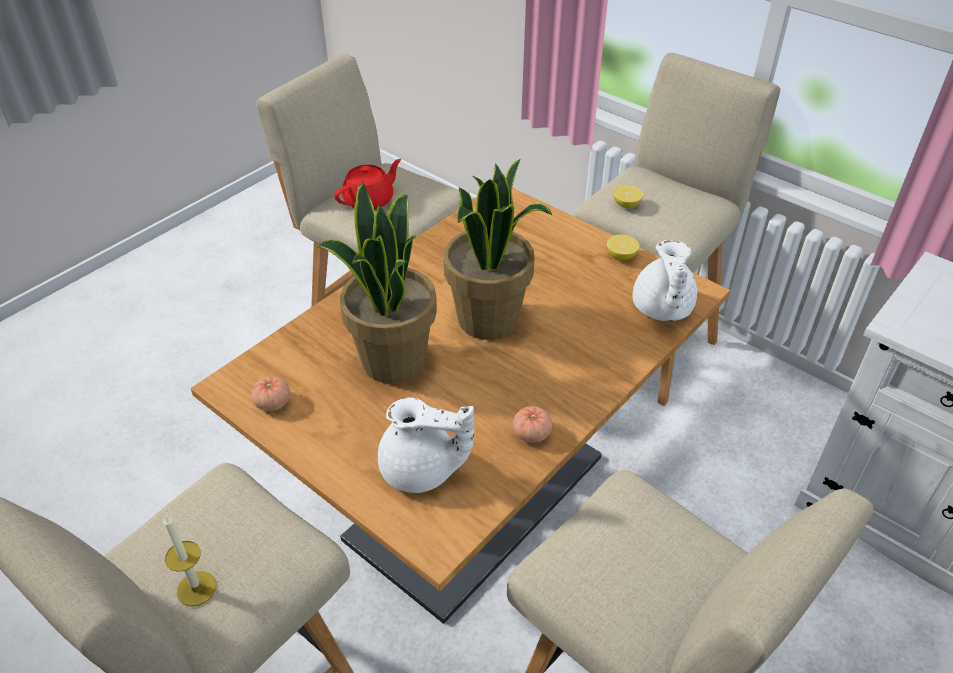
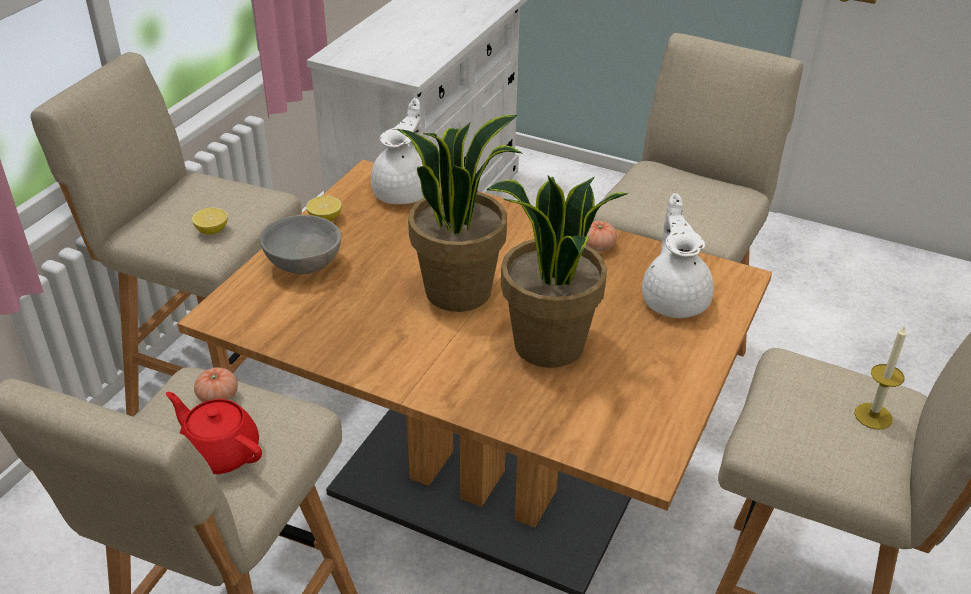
camera: 105 degrees left, 5 degrees down
tomato [251,376,290,411] -> tomato moved to [194,368,238,402]
white teapot [633,240,697,321] -> white teapot turned 60 degrees counterclockwise [371,98,424,204]
none -> grey bowl [260,215,341,274]

